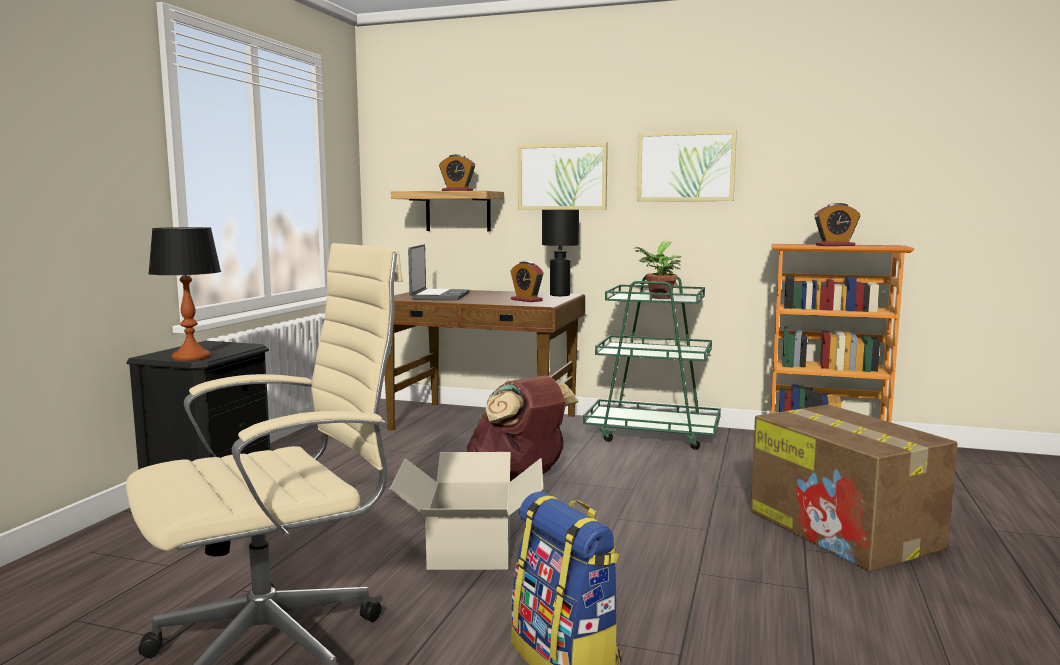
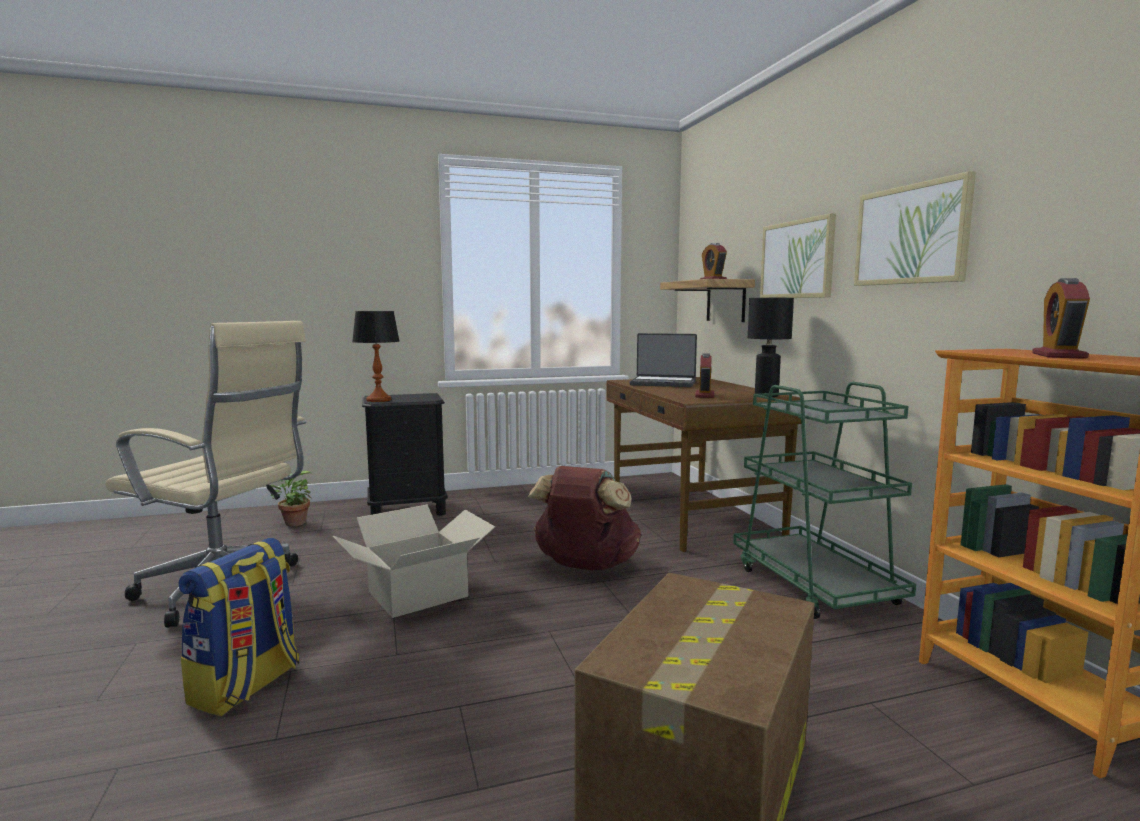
camera: 55 degrees right, 0 degrees up
laptop [408,245,470,300] -> laptop turned 45 degrees clockwise [630,333,697,387]
potted plant [635,241,681,299] -> potted plant moved to [270,471,312,526]
alarm clock [814,203,860,246] -> alarm clock turned 60 degrees clockwise [1032,278,1090,359]

